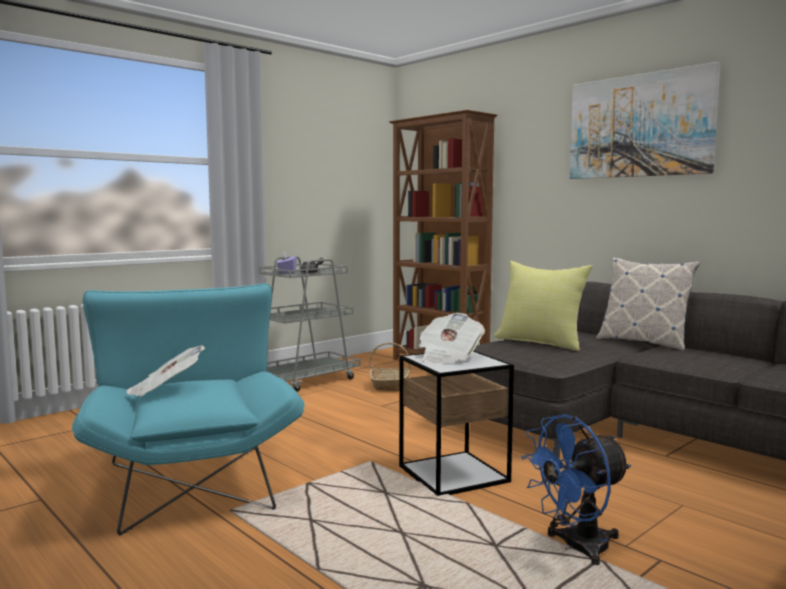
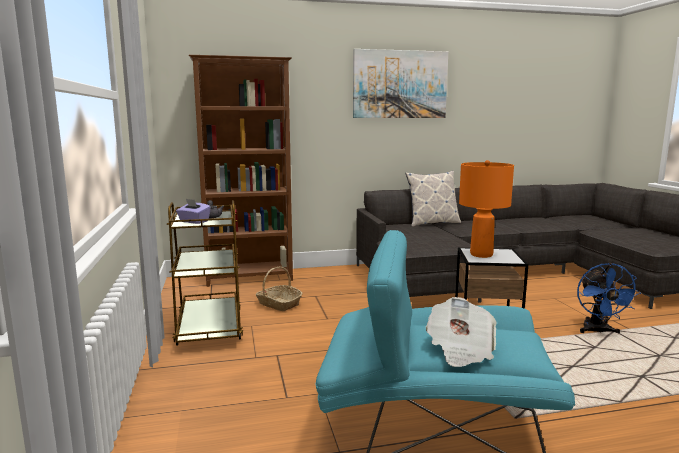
camera: 60 degrees left, 5 degrees up
grey cart [259,256,361,392] -> brown cart [167,200,243,346]
newspaper [419,313,485,364] -> orange table lamp [459,160,514,258]
yellow pillow [494,261,593,351] -> none

